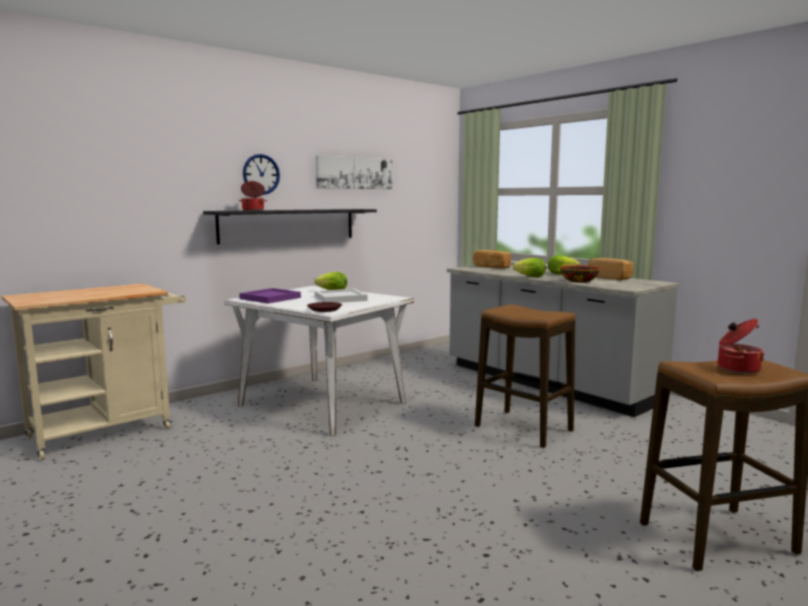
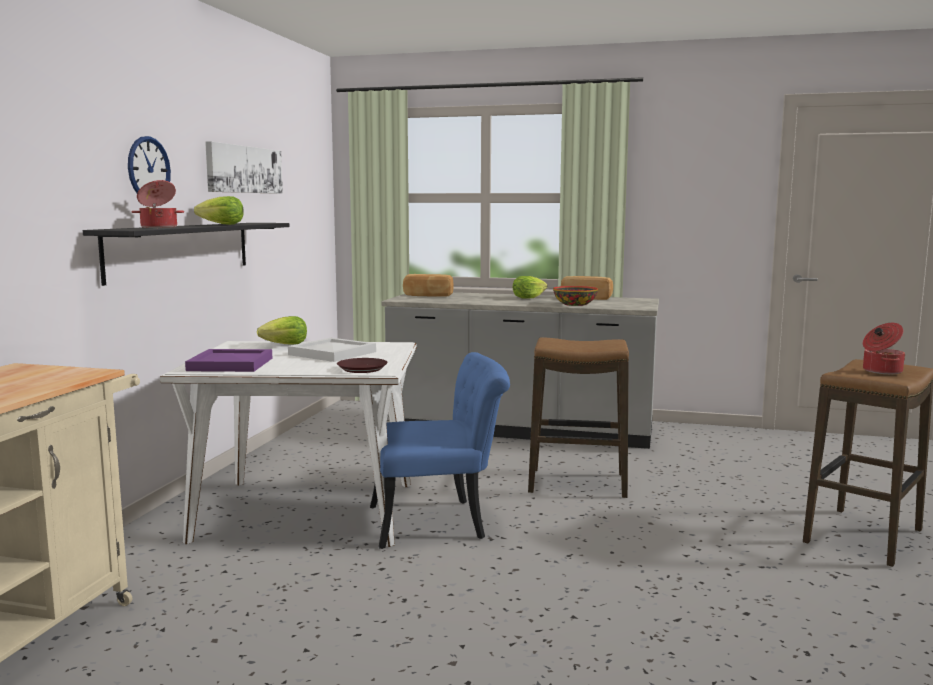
camera: 35 degrees left, 0 degrees up
lettuce [513,258,546,277] -> lettuce moved to [194,196,244,225]
none -> blue chair [370,352,510,549]

